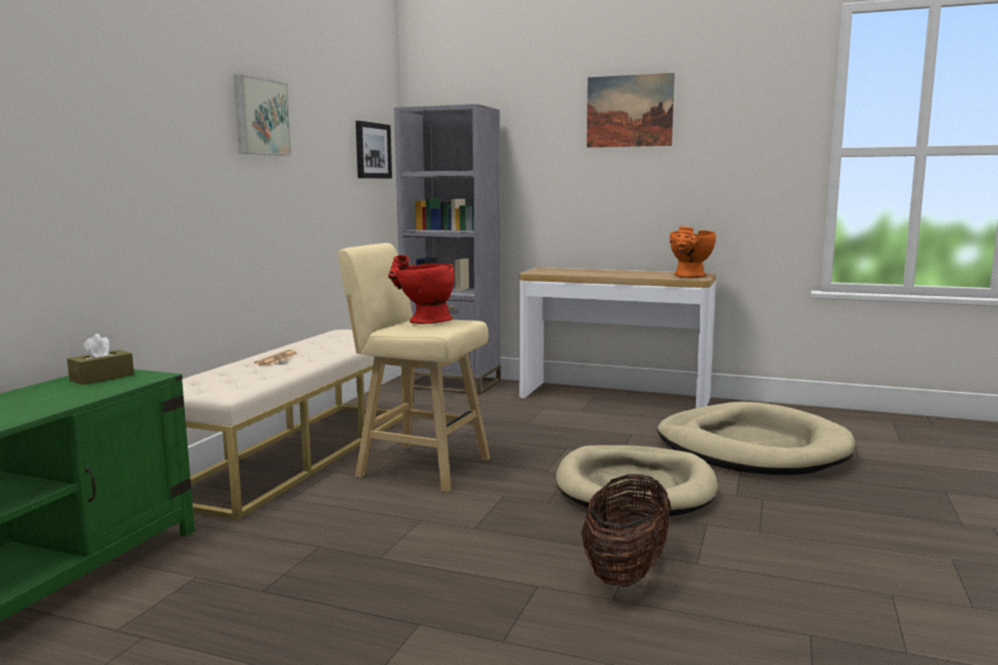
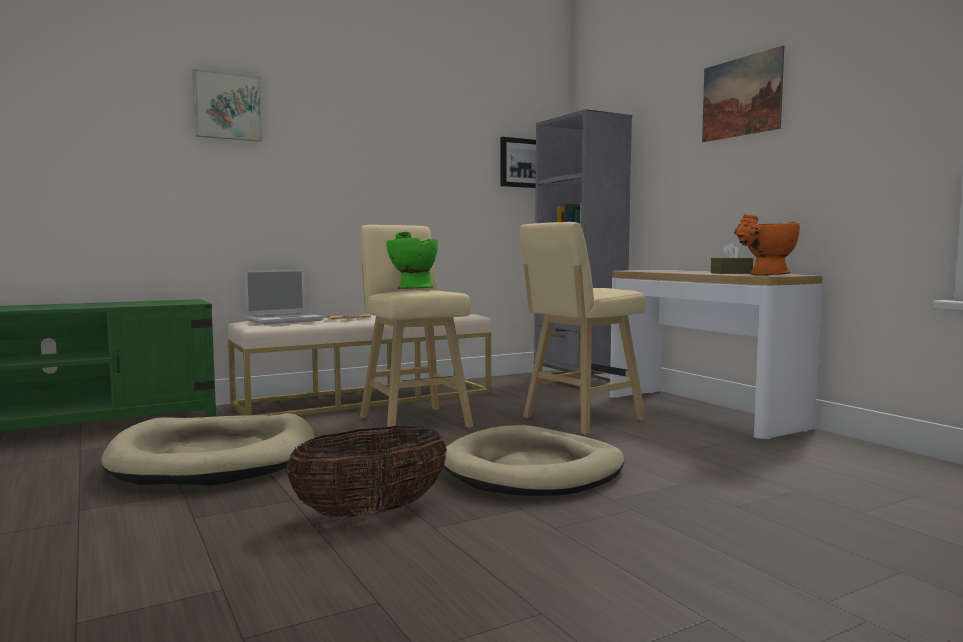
camera: 40 degrees right, 5 degrees down
brown tissue box [67,334,134,385] -> brown tissue box moved to [711,243,753,274]
picture [234,74,291,156] -> picture moved to [192,69,263,142]
red vase [388,255,454,324] -> green vase [387,232,438,289]
beige dog bed [657,402,855,475] -> beige dog bed moved to [101,413,315,486]
none -> laptop [245,269,324,324]
none -> beige stool [520,222,646,434]

